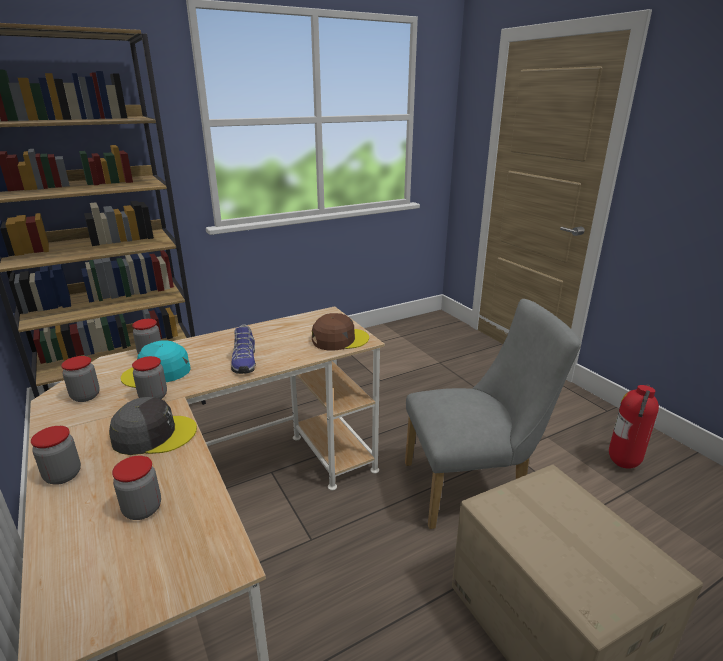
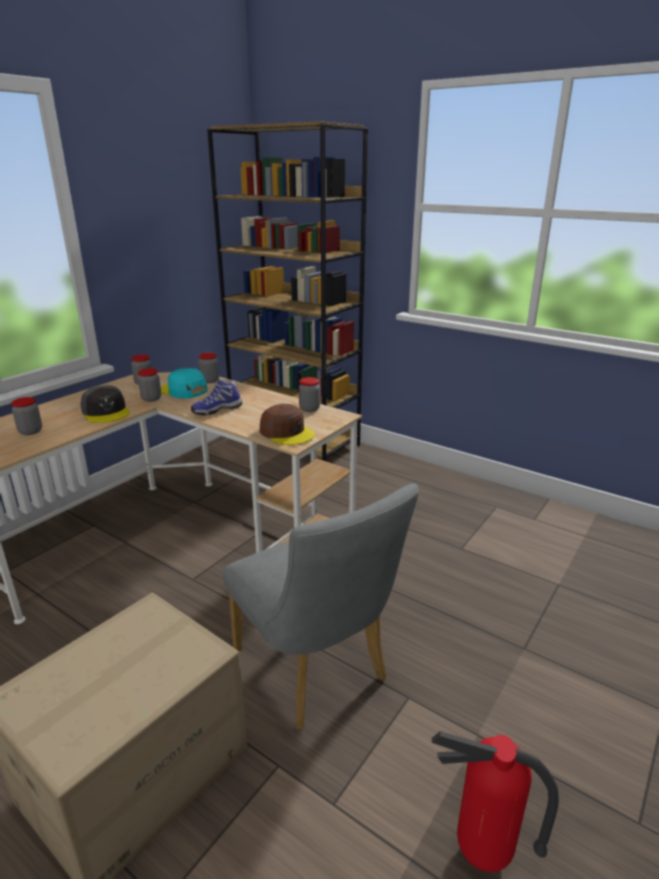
camera: 65 degrees right, 0 degrees up
jar [31,426,81,485] -> jar moved to [299,377,320,412]

